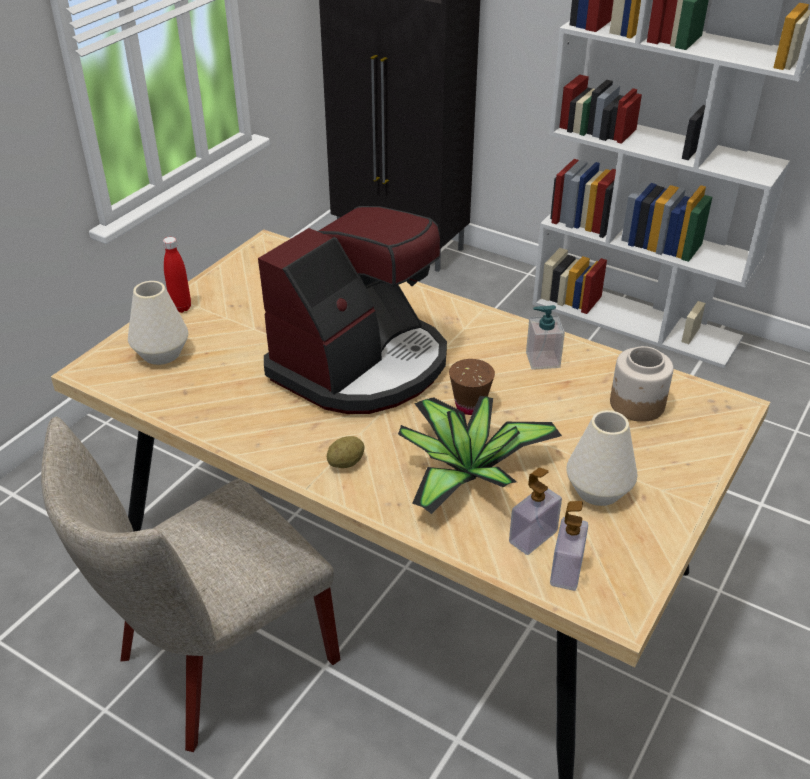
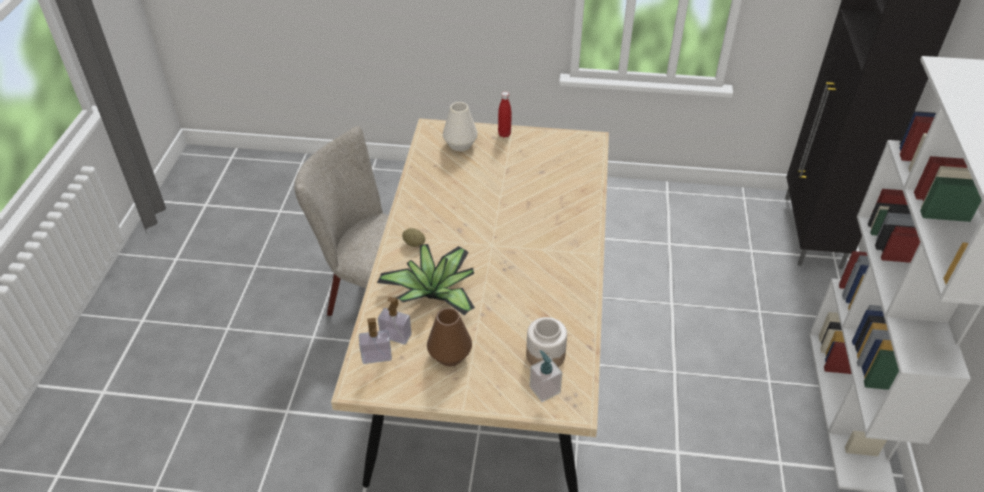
camera: 65 degrees right, 5 degrees up
coffee machine [258,206,447,414] -> none
brown cup [449,359,495,415] -> none
soap dispenser [526,305,565,370] -> soap dispenser moved to [529,350,562,402]
white vase [566,410,637,506] -> brown vase [427,308,472,366]

